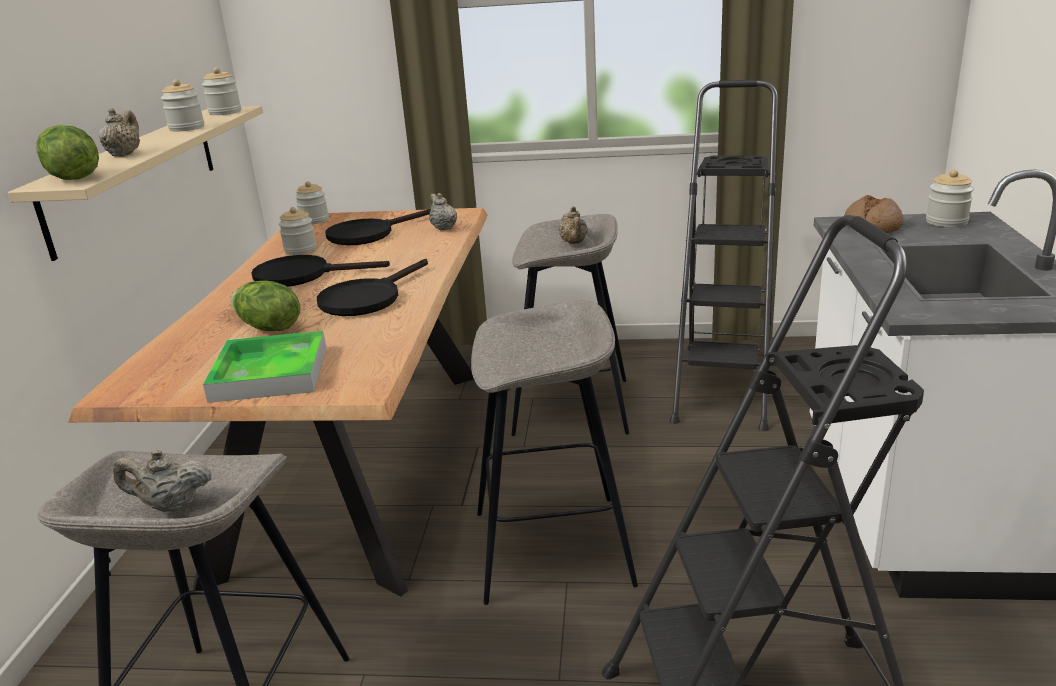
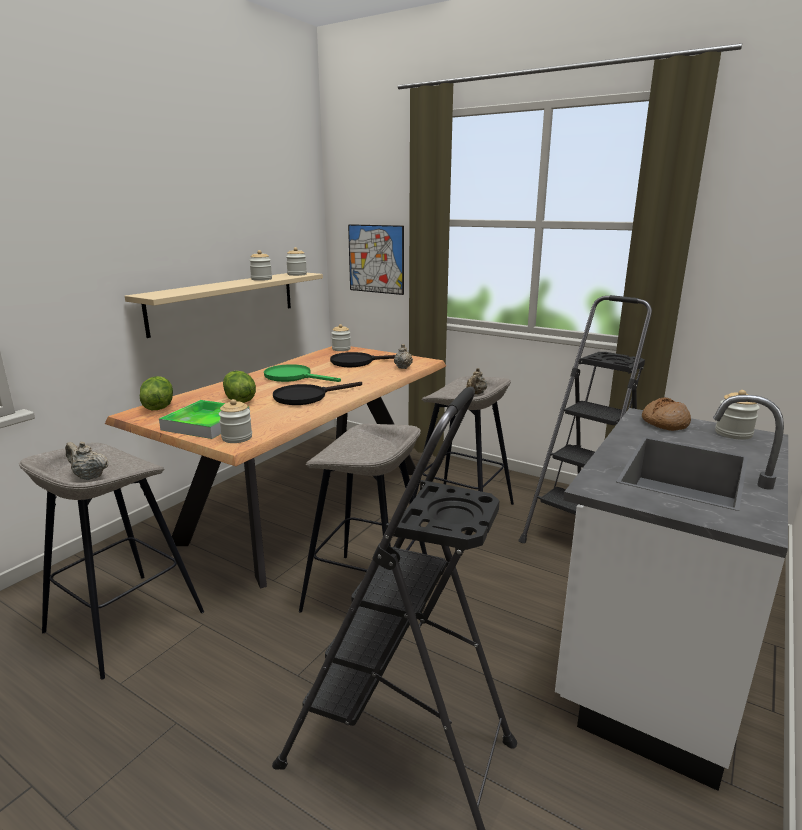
camera: 25 degrees right, 5 degrees down
lettuce [36,125,99,180] -> lettuce moved to [140,376,173,410]
beige teapot [98,108,140,157] -> none
black frying pan [251,255,390,287] -> green frying pan [264,364,341,382]
jar [278,207,316,255] -> jar moved to [219,399,252,443]
none -> picture [348,224,404,295]

